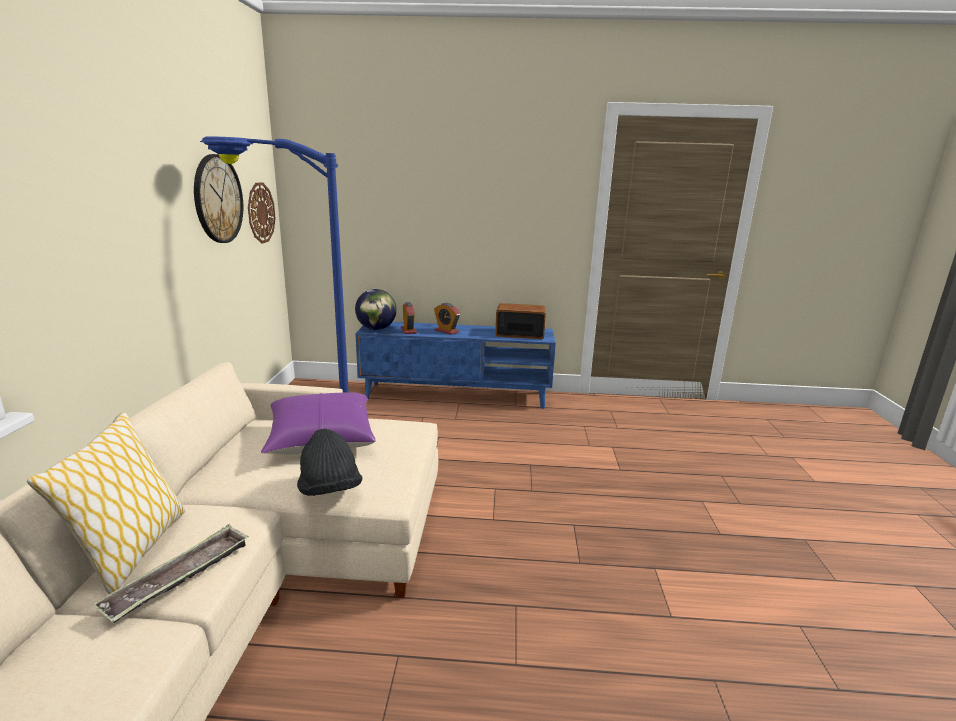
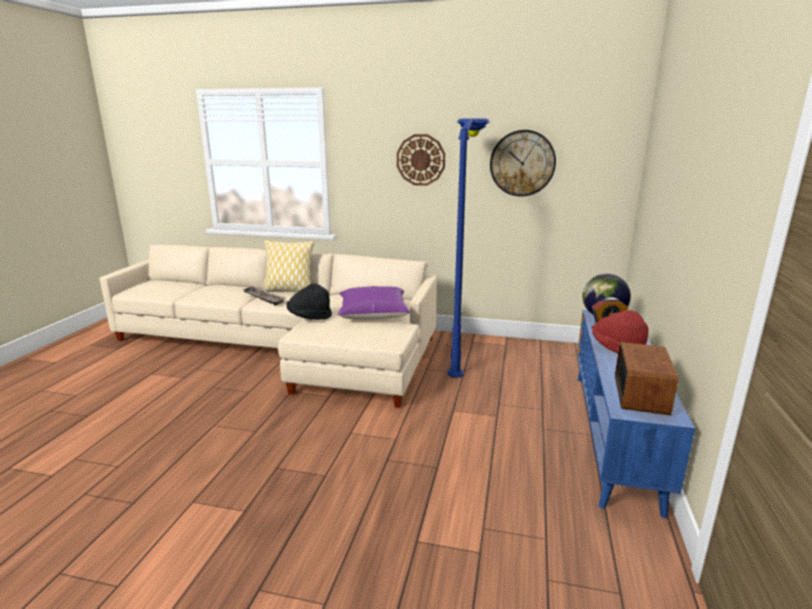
camera: 100 degrees right, 0 degrees up
wall clock [248,182,276,244] -> wall clock moved to [397,134,445,186]
alarm clock [434,303,460,335] -> red hat [592,310,648,353]

